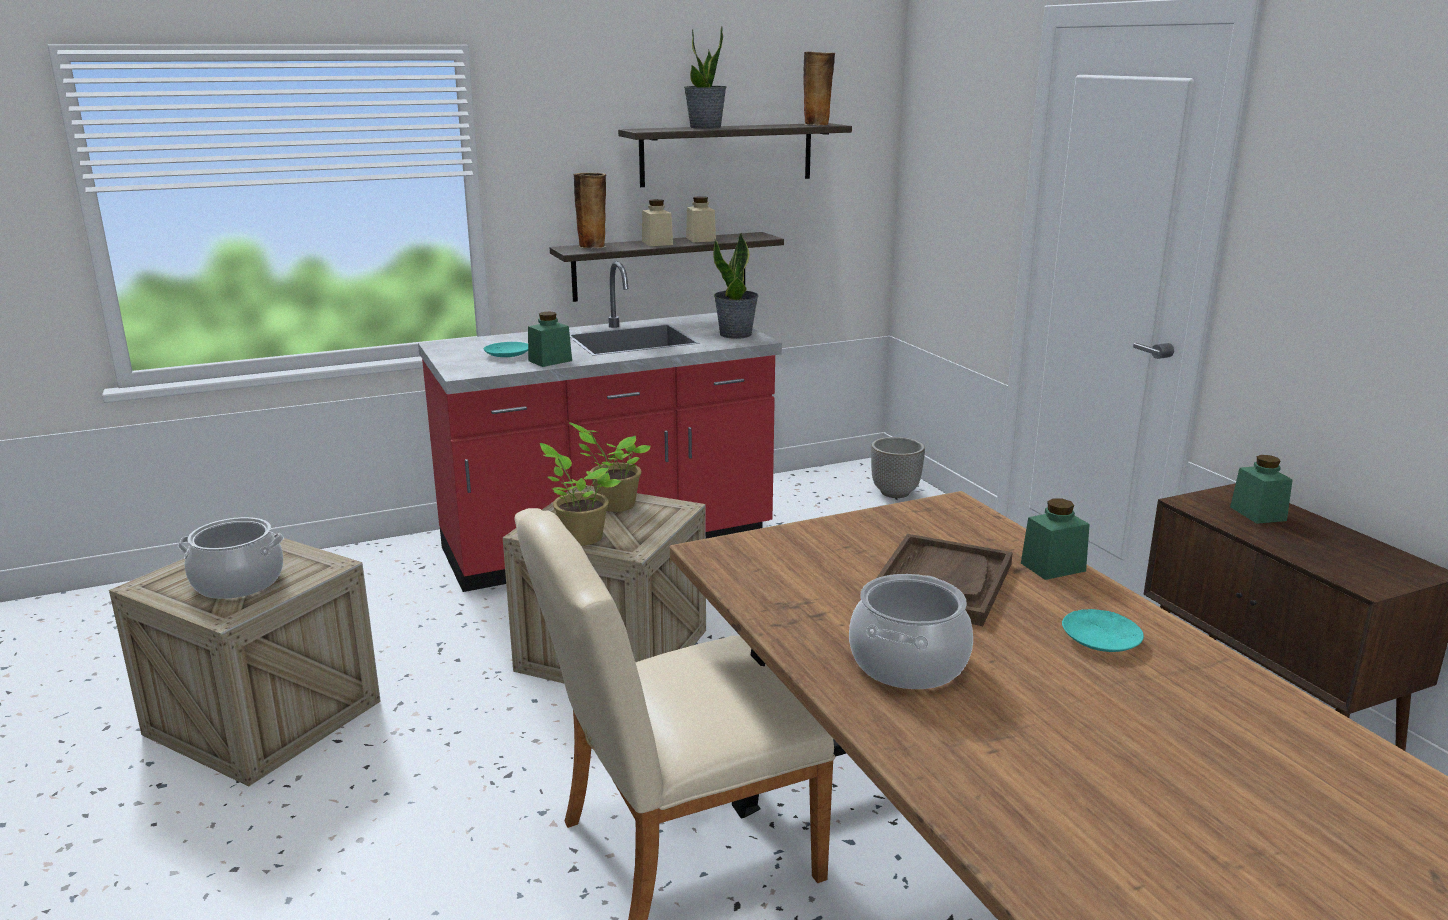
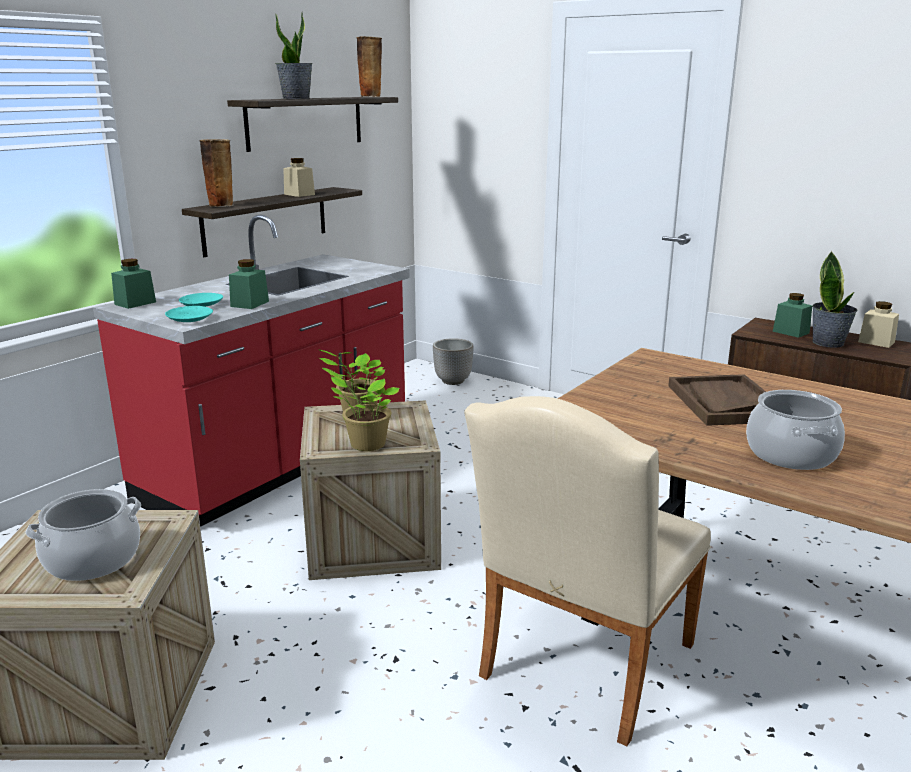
camera: 30 degrees left, 0 degrees up
beige jar [642,199,673,246] -> beige jar moved to [858,301,899,348]
potted plant [713,233,759,339] -> potted plant moved to [812,251,858,348]
green jar [1021,499,1090,580] -> green jar moved to [111,259,156,309]
turquoise plate [1062,609,1144,652] -> turquoise plate moved to [165,306,213,322]

